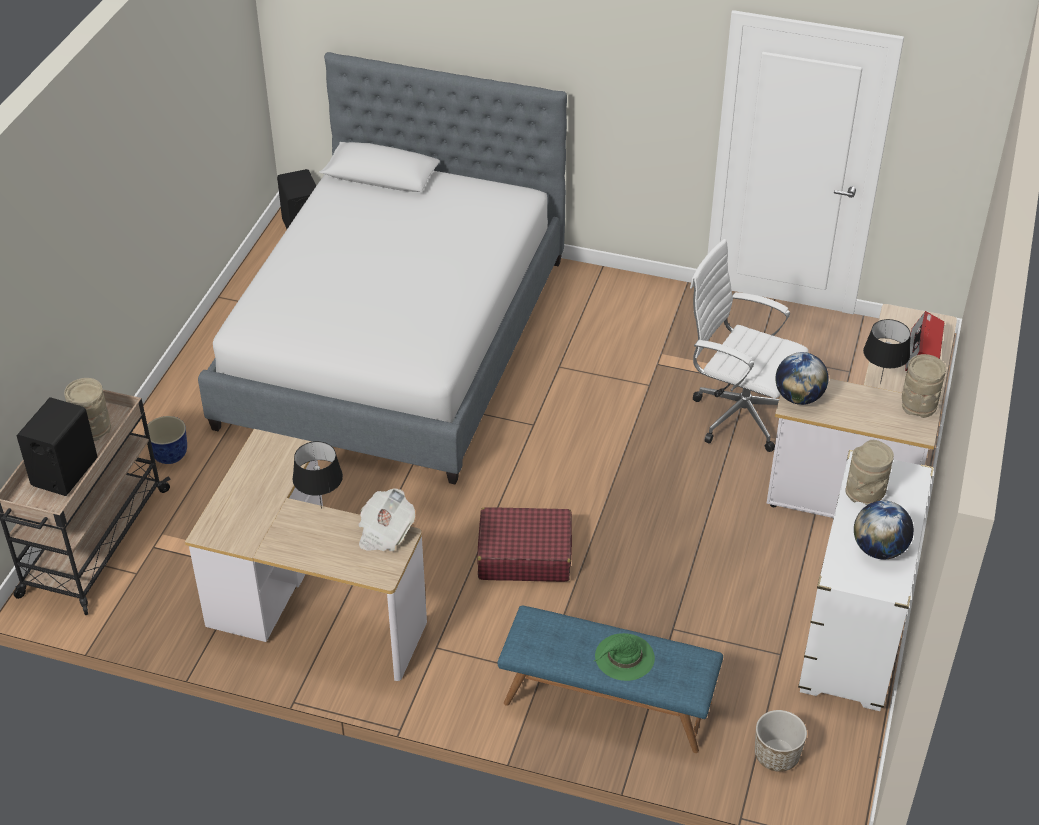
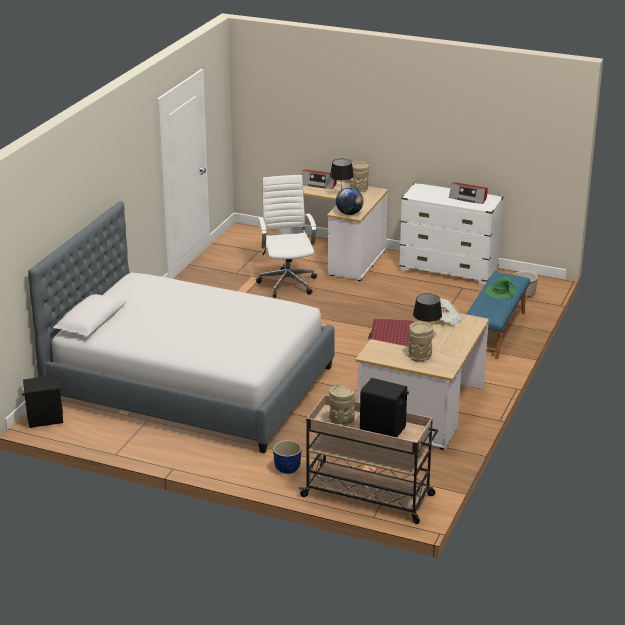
camera: 85 degrees left, 15 degrees down
white office chair [690,239,809,452] -> white office chair turned 135 degrees clockwise [256,175,317,297]
beige vase [845,440,894,505] -> beige vase moved to [408,321,433,362]
globe [854,501,914,559] -> radio [449,183,488,204]

